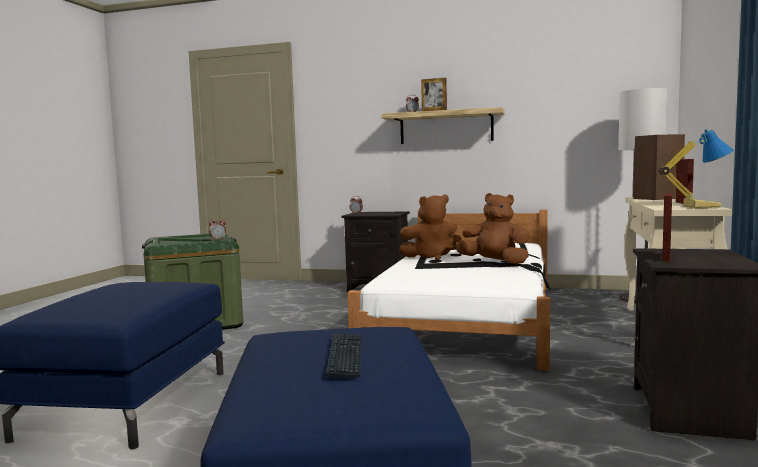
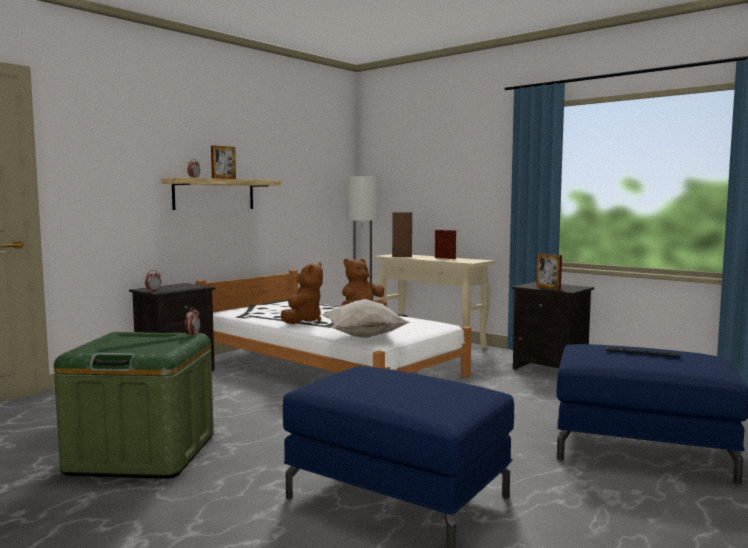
camera: 65 degrees left, 0 degrees up
table lamp [658,129,733,209] -> none
none -> white pillow [321,299,410,338]

